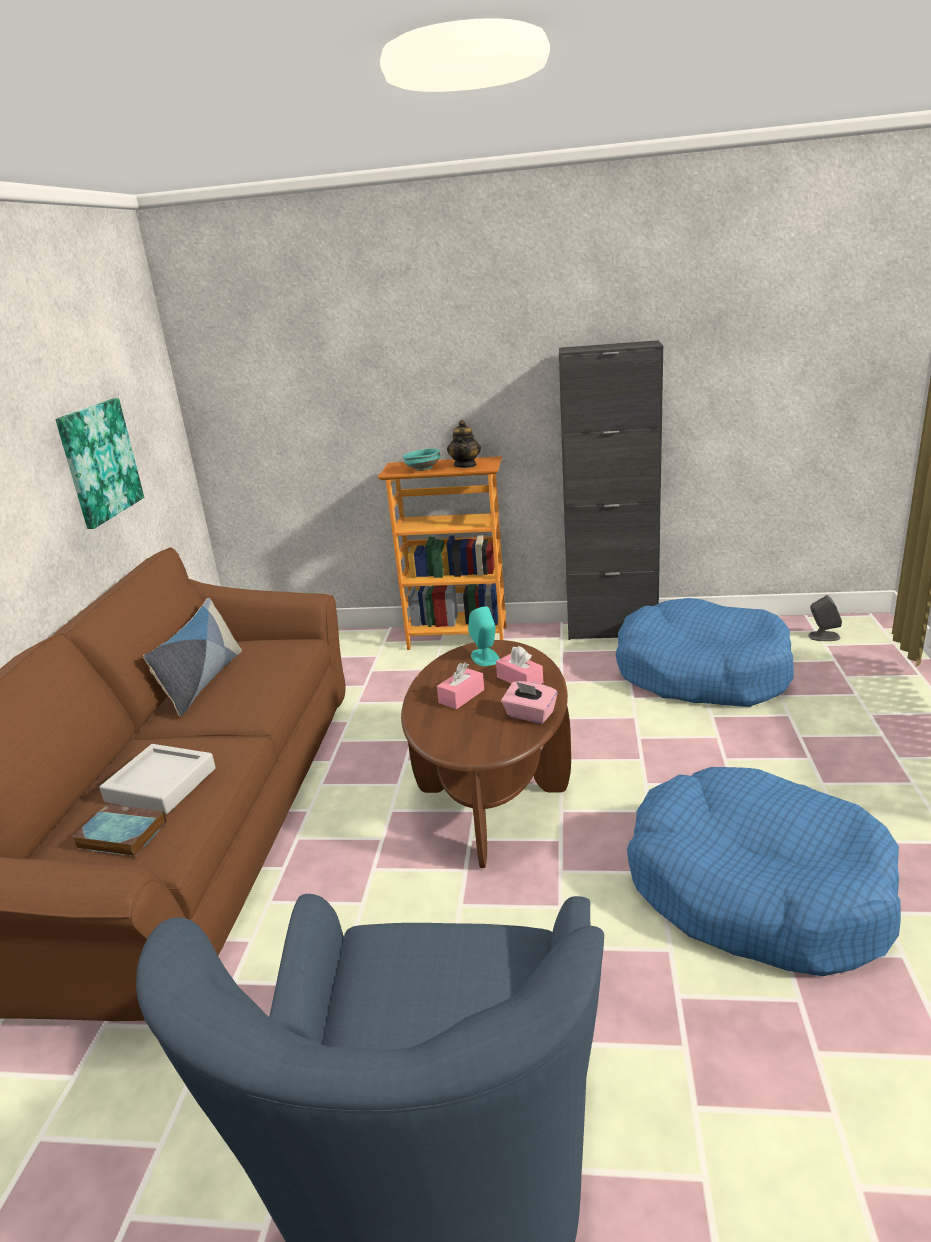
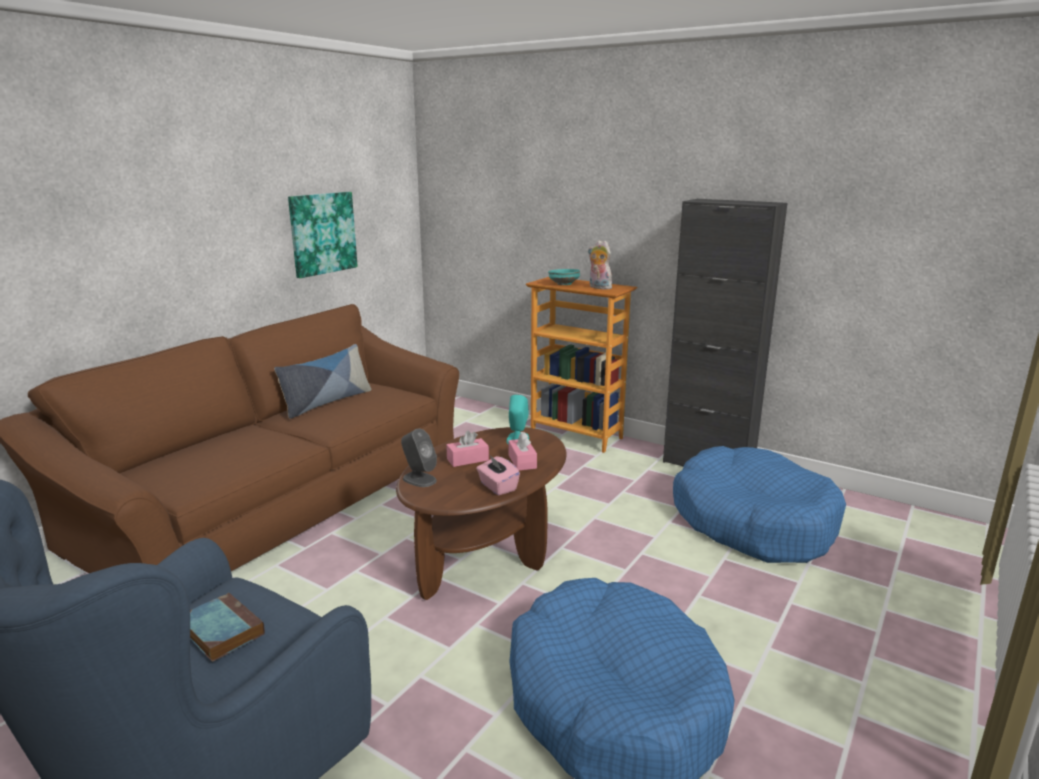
camera: 25 degrees right, 5 degrees down
book [73,804,167,857] -> book moved to [190,592,265,662]
grey tray [100,744,216,814] -> none
teapot [447,420,481,468] -> plush toy [588,240,612,289]
grey speaker [808,595,842,641] -> grey speaker moved to [401,428,437,487]

